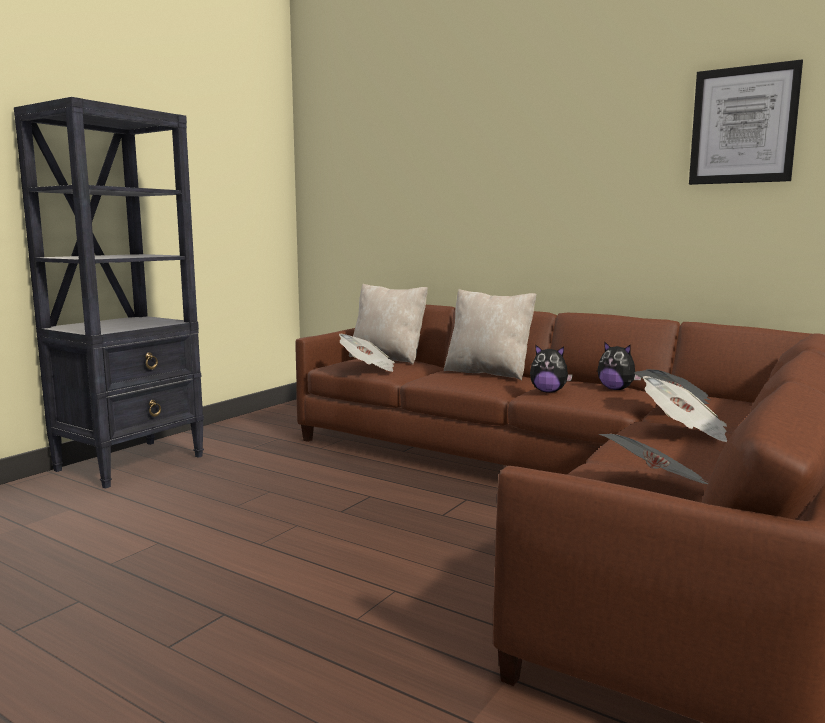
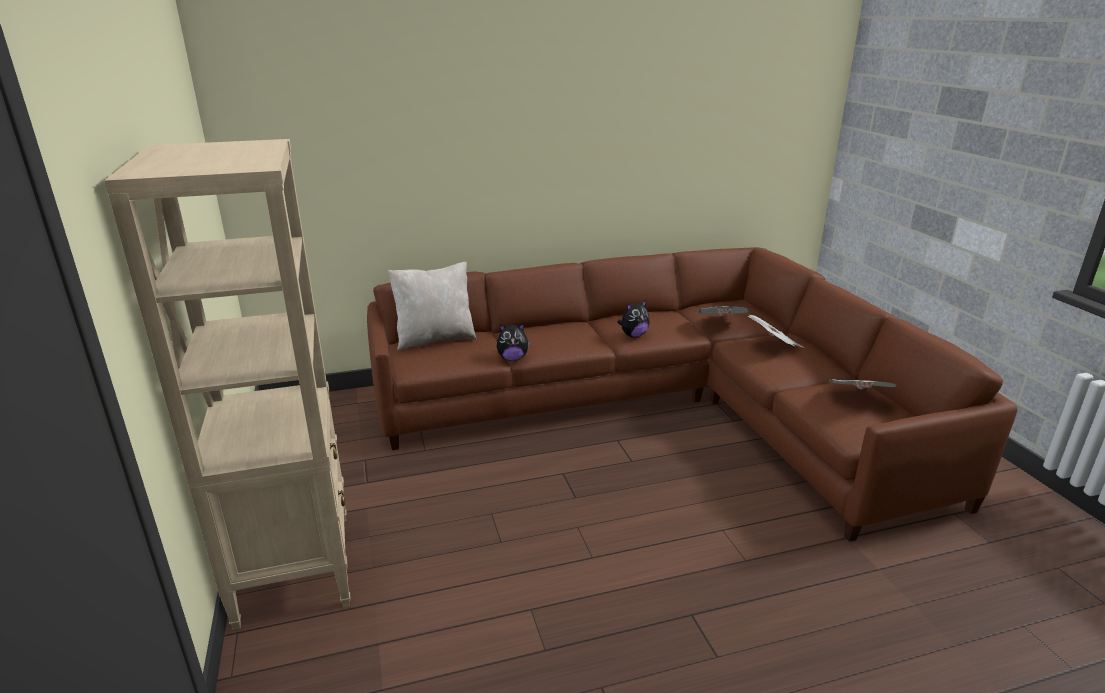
camera: 50 degrees left, 15 degrees up
black bookcase [14,97,204,489] -> beige bookcase [104,139,350,630]
newspaper [339,334,395,372] -> none
beige pillow [444,289,537,380] -> none
plush toy [597,341,641,390] -> plush toy moved to [497,323,530,361]
picture [689,59,803,185] -> none

